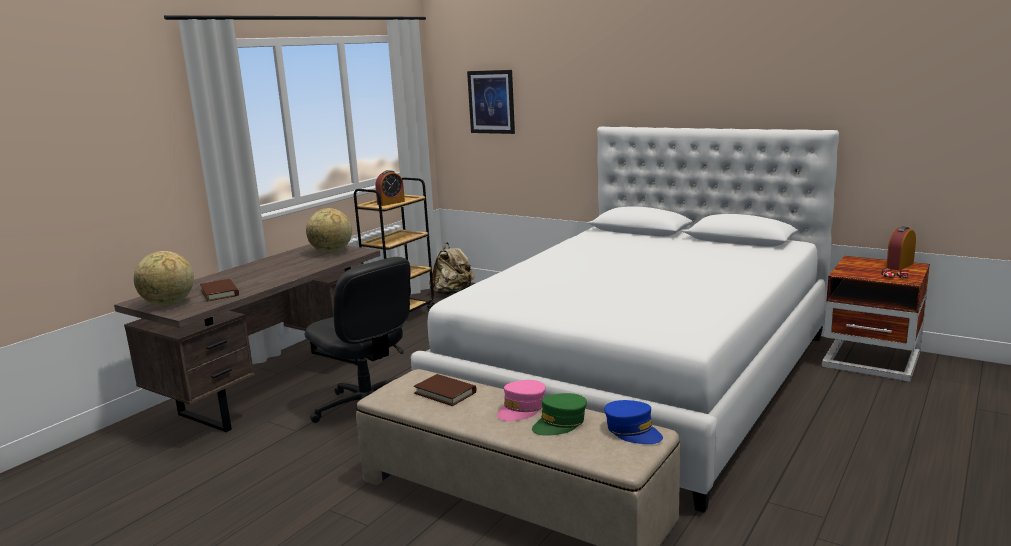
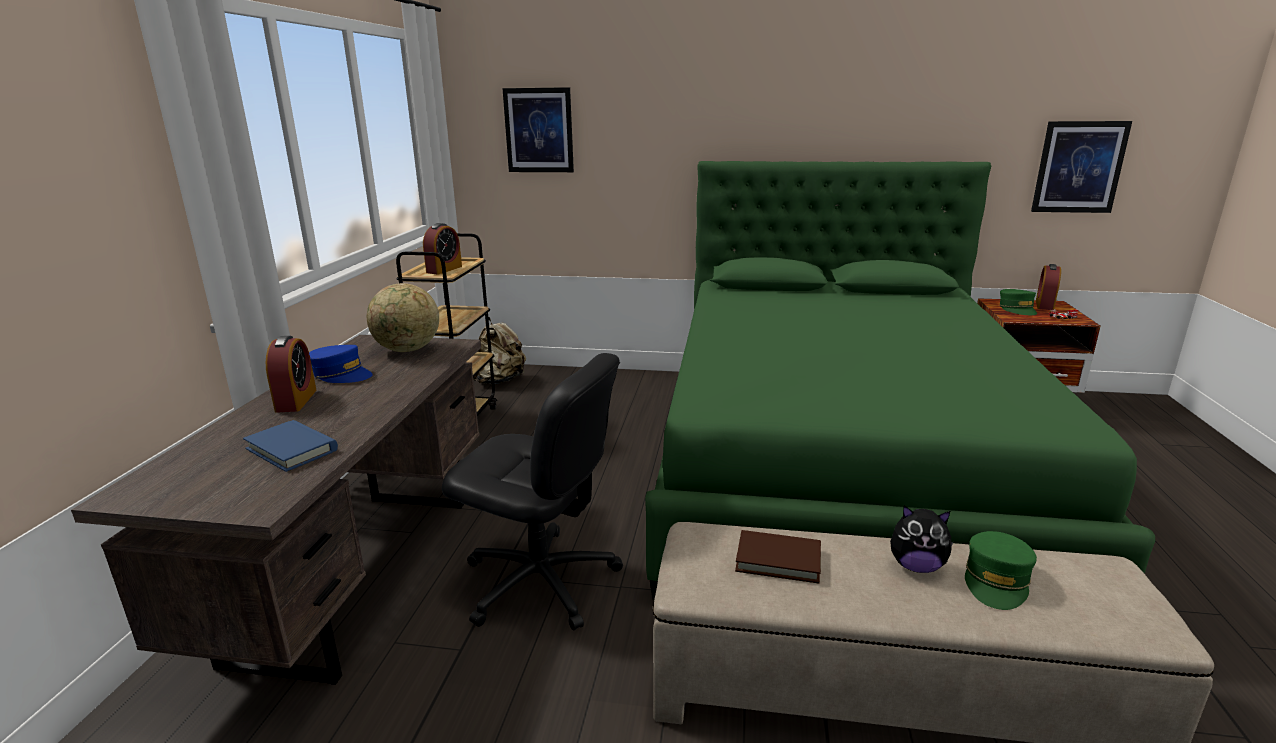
camera: 25 degrees left, 5 degrees up
globe [134,251,194,306] -> none
brown book [200,279,239,302] -> blue book [243,420,338,472]
white bed [411,127,839,513] -> green bed [645,161,1155,600]
pink cap [497,380,546,421] -> plush toy [890,505,953,573]
blue cap [604,400,663,444] -> blue cap moved to [309,345,373,383]
none -> alarm clock [266,336,316,413]
none -> green cap [1000,289,1037,315]
none -> picture [1031,121,1132,213]

